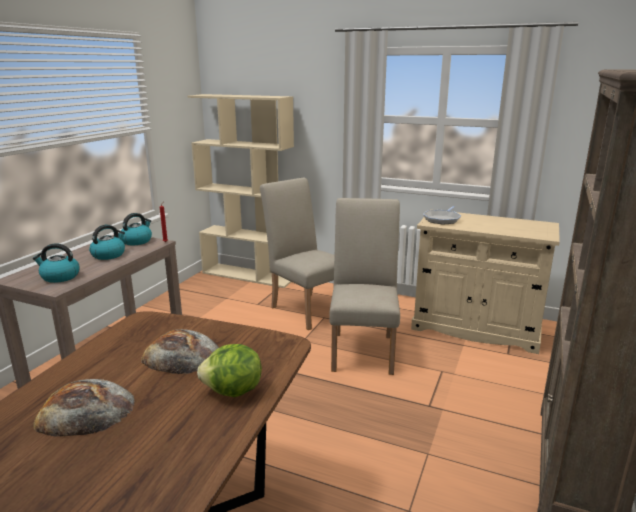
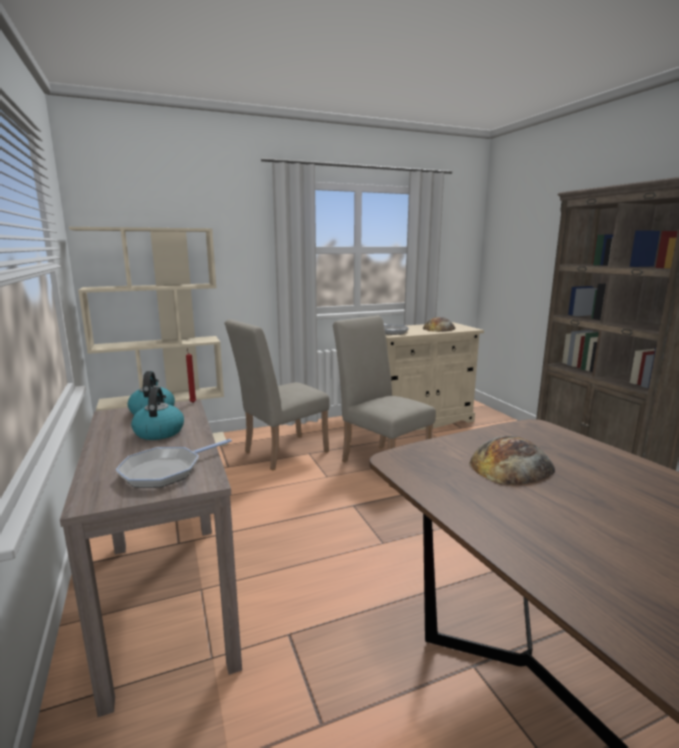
camera: 45 degrees left, 5 degrees down
kettle [33,243,80,283] -> frying pan [116,439,232,488]
bread [33,379,136,437] -> bread moved to [423,317,456,332]
lettuce [197,344,262,397] -> none
beige chair [260,177,335,330] -> beige chair turned 45 degrees counterclockwise [225,319,330,471]

